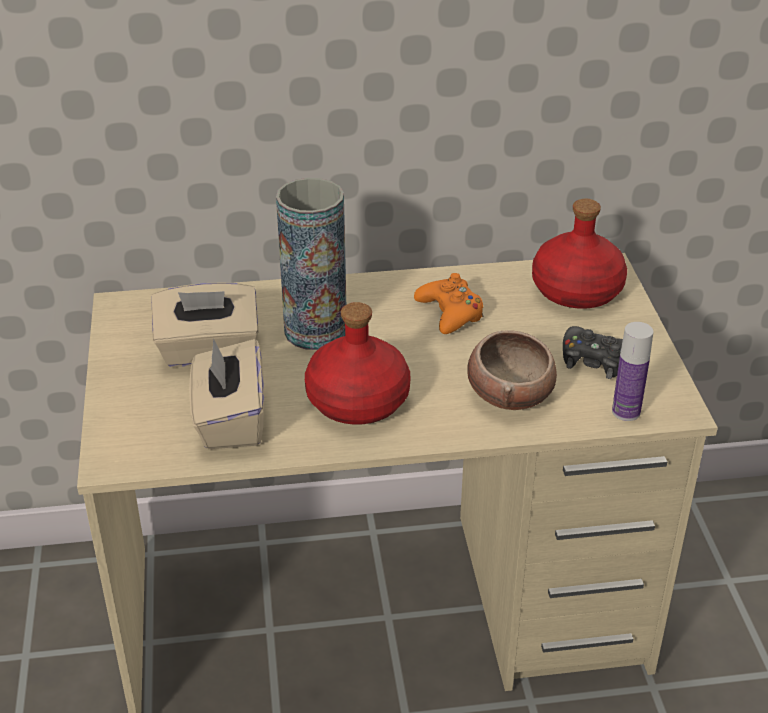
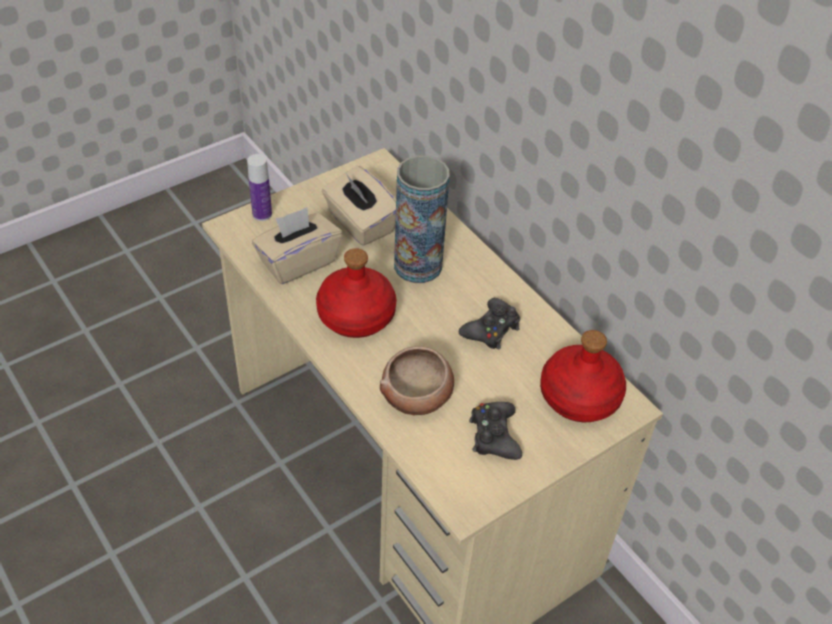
camera: 60 degrees right, 10 degrees up
orange game controller [414,273,484,334] -> black game controller [459,298,520,350]
bottle [612,322,654,421] -> bottle moved to [247,154,272,221]

